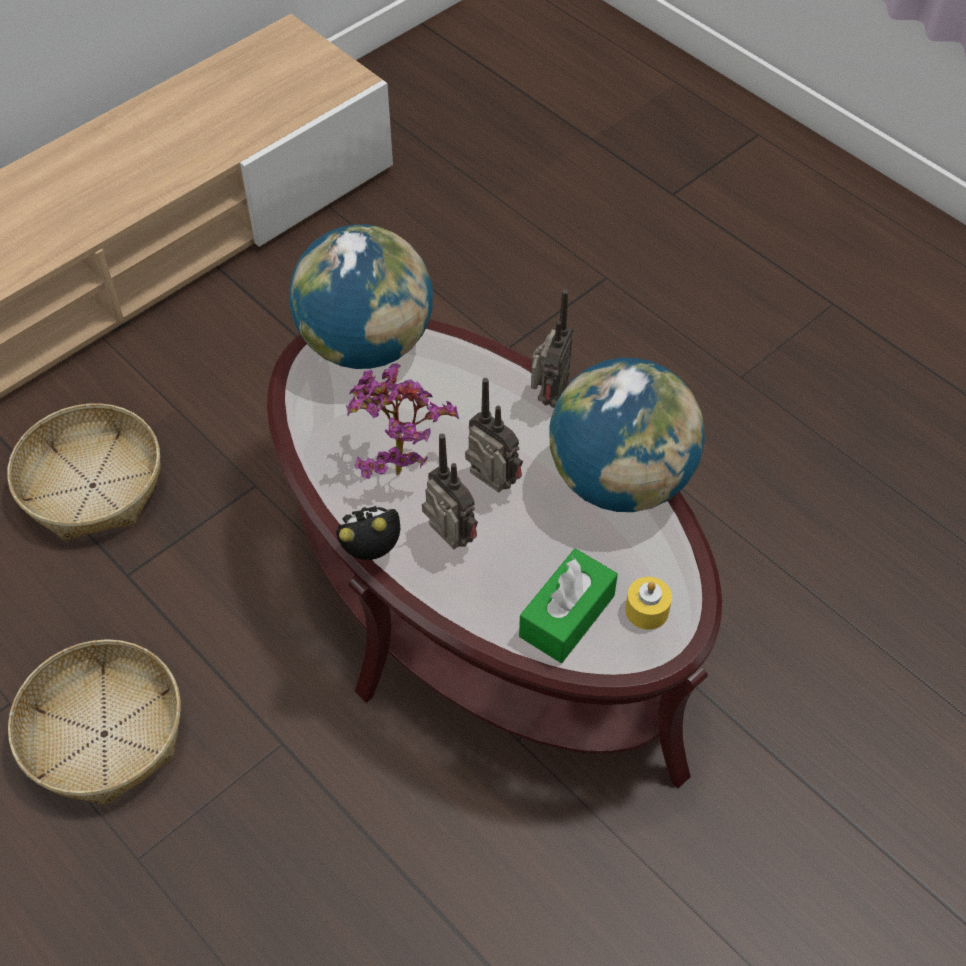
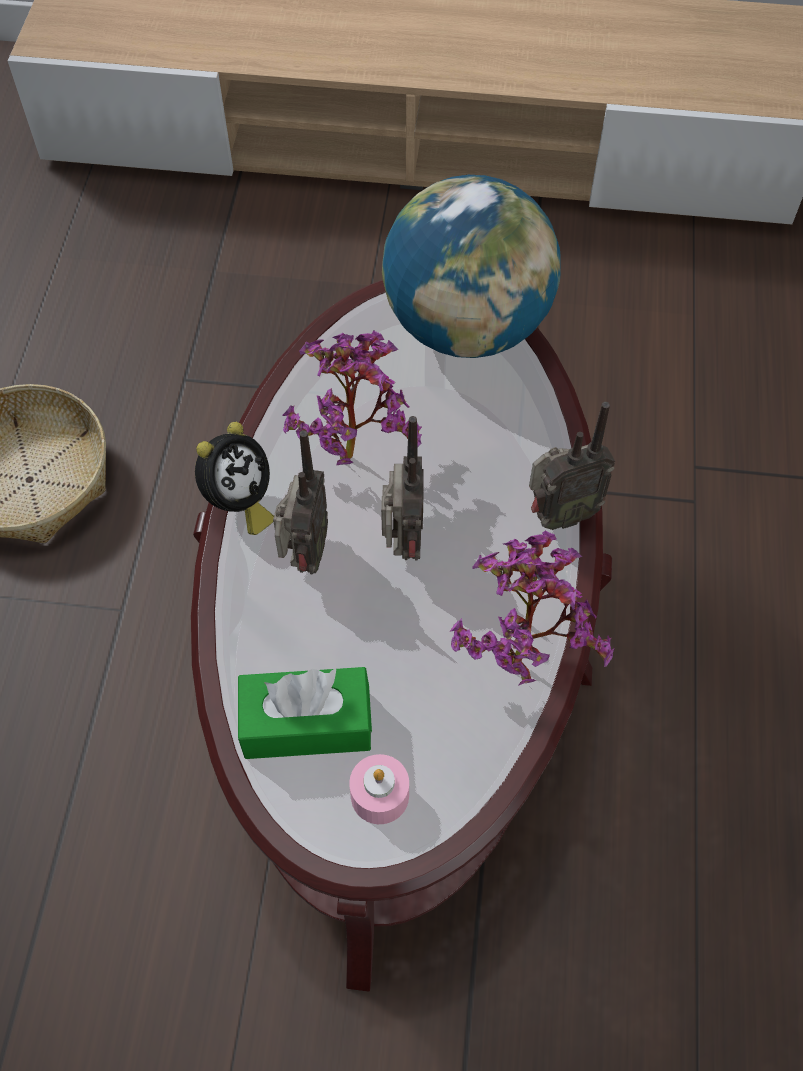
camera: 50 degrees right, 5 degrees up
basket [7,403,161,541] -> none
alarm clock [336,506,400,560] -> alarm clock turned 90 degrees clockwise [195,422,274,535]
globe [549,358,705,512] -> potted plant [450,531,614,686]
yellow candle [625,577,672,630] -> pink candle [349,754,409,824]

